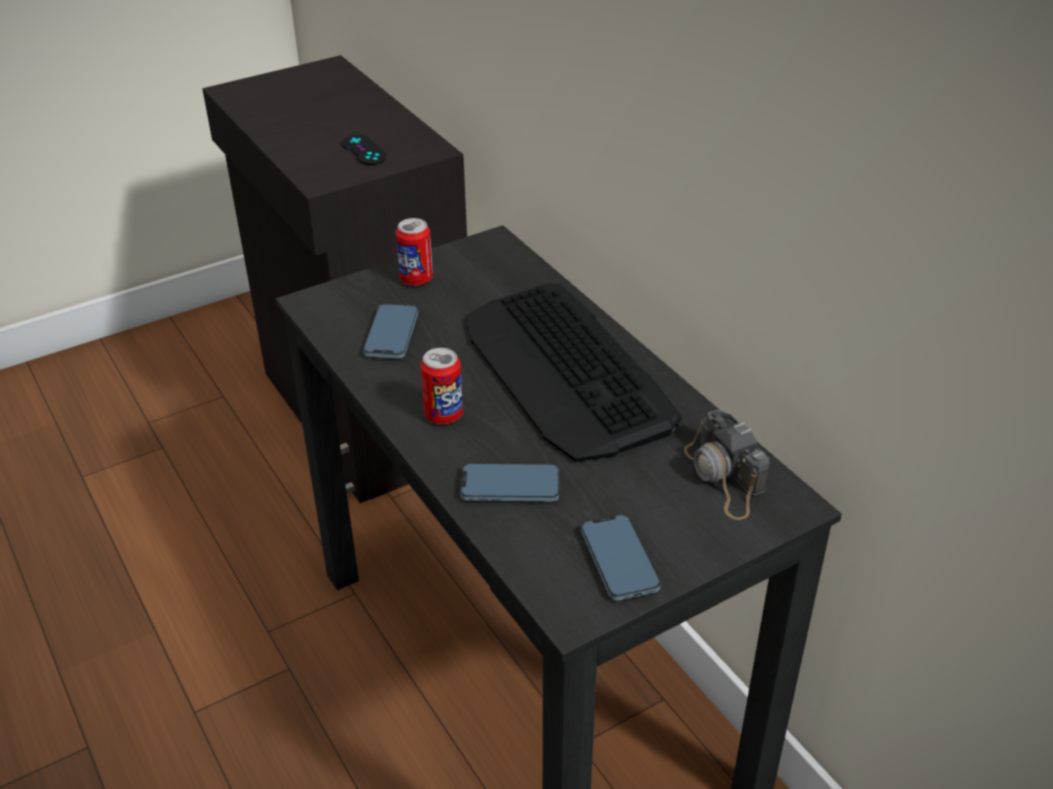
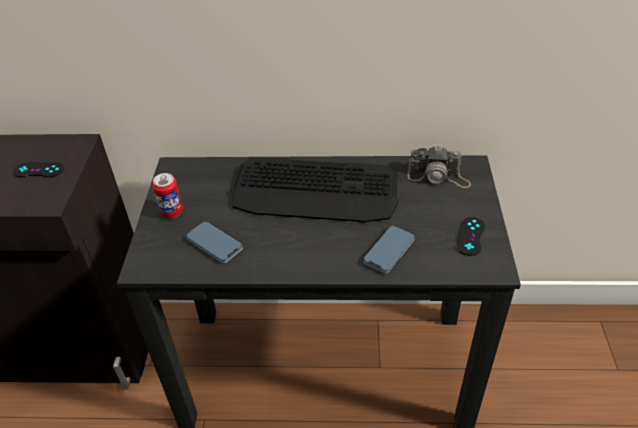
camera: 55 degrees left, 5 degrees up
can [421,348,463,424] -> none
phone [581,515,660,601] -> black game controller [457,217,485,256]

